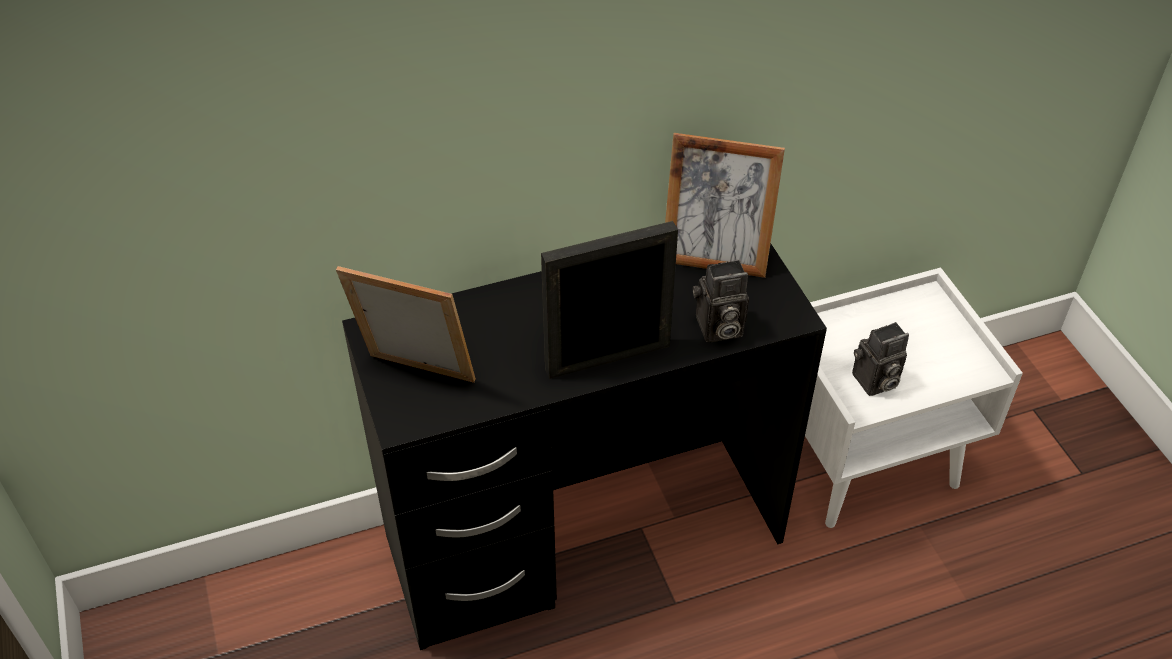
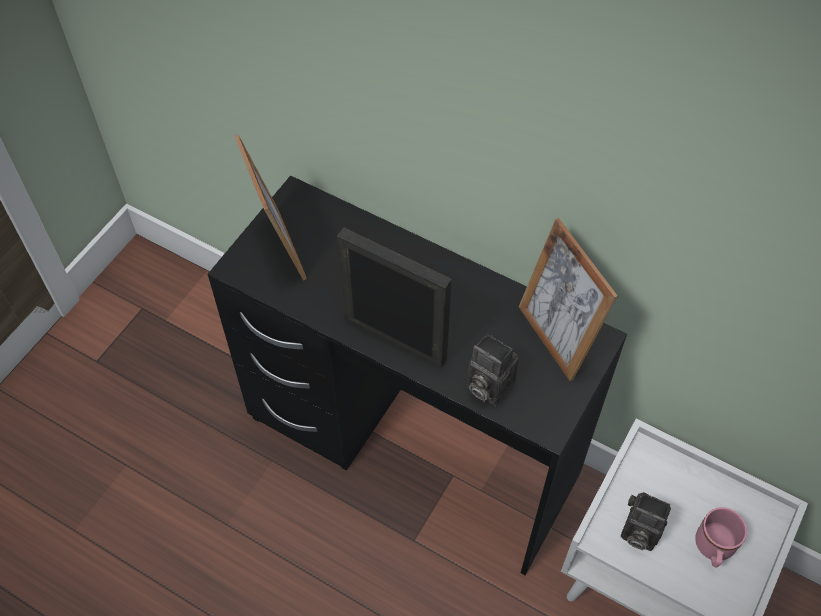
camera: 50 degrees right, 10 degrees up
none -> pink mug [695,507,747,567]

